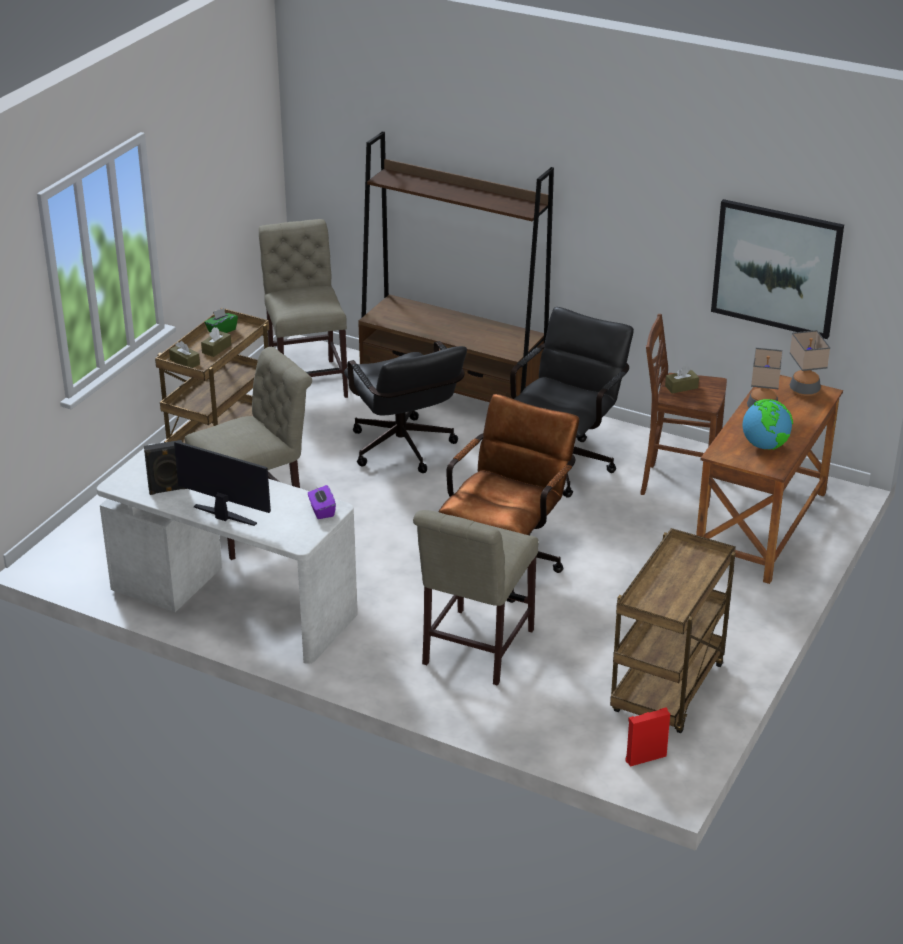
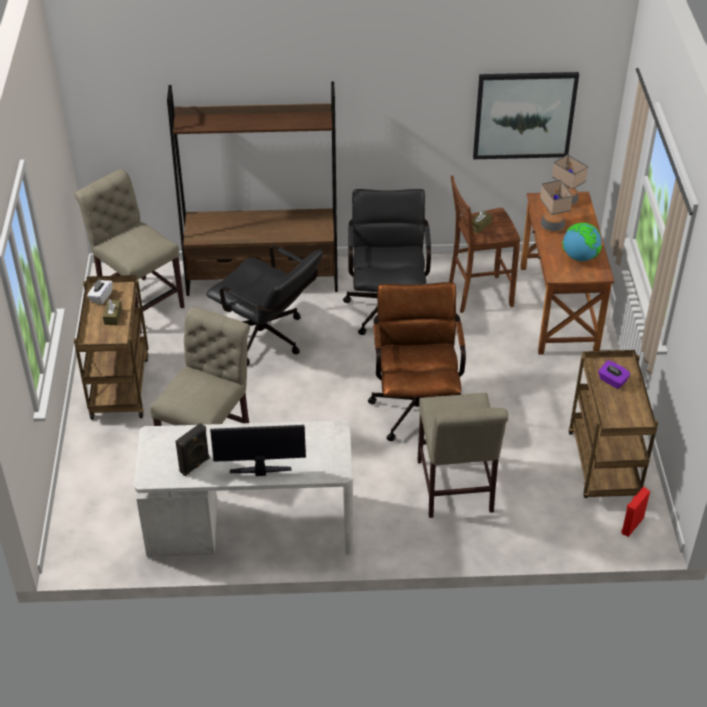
camera: 30 degrees left, 10 degrees up
brown tissue box [169,341,200,368] -> none
green tissue box [205,308,238,333] -> white tissue box [87,278,113,305]
purple tissue box [308,485,336,519] -> purple tissue box moved to [598,360,630,389]

